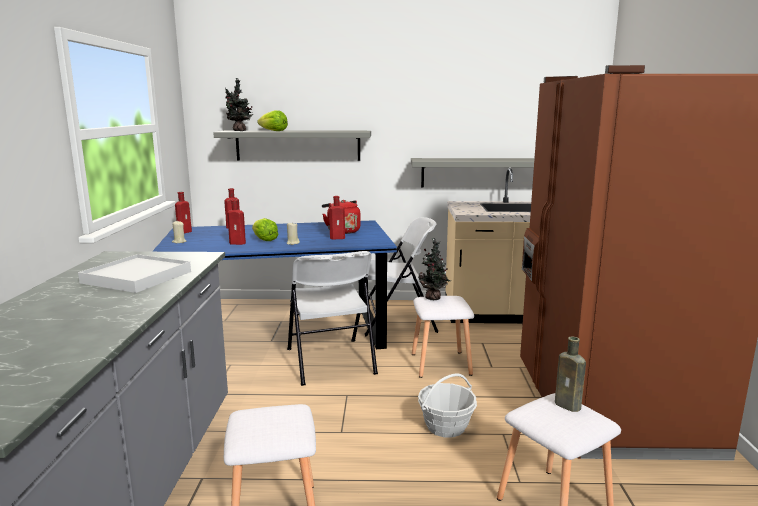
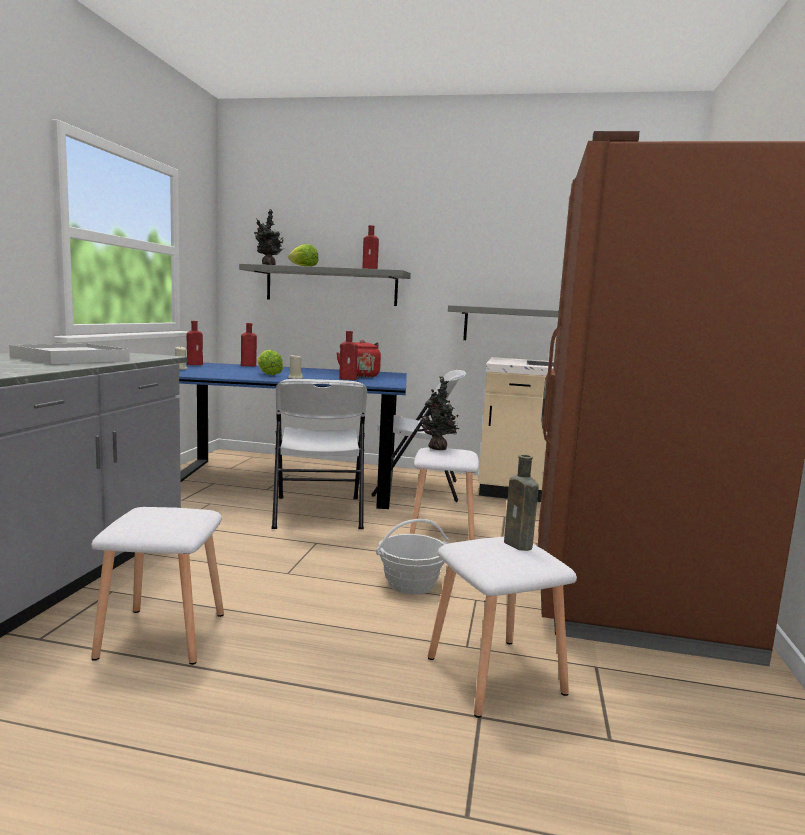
camera: 10 degrees right, 5 degrees down
red bottle [227,199,246,245] -> red bottle moved to [362,225,379,269]

